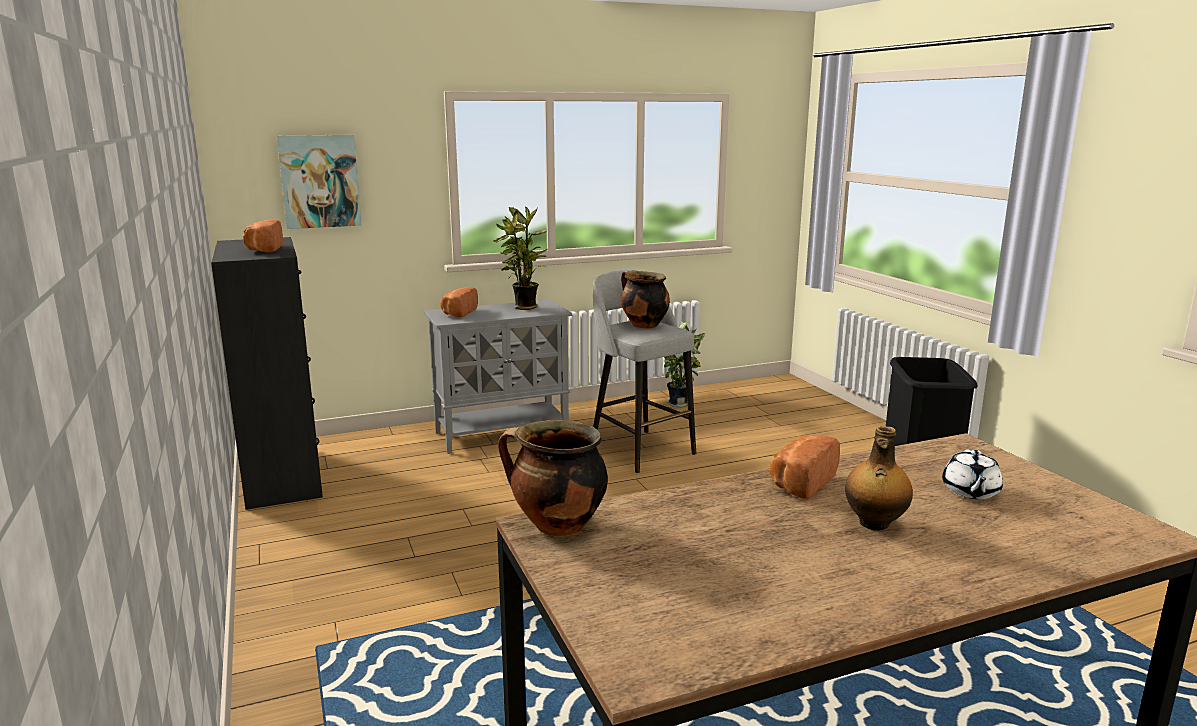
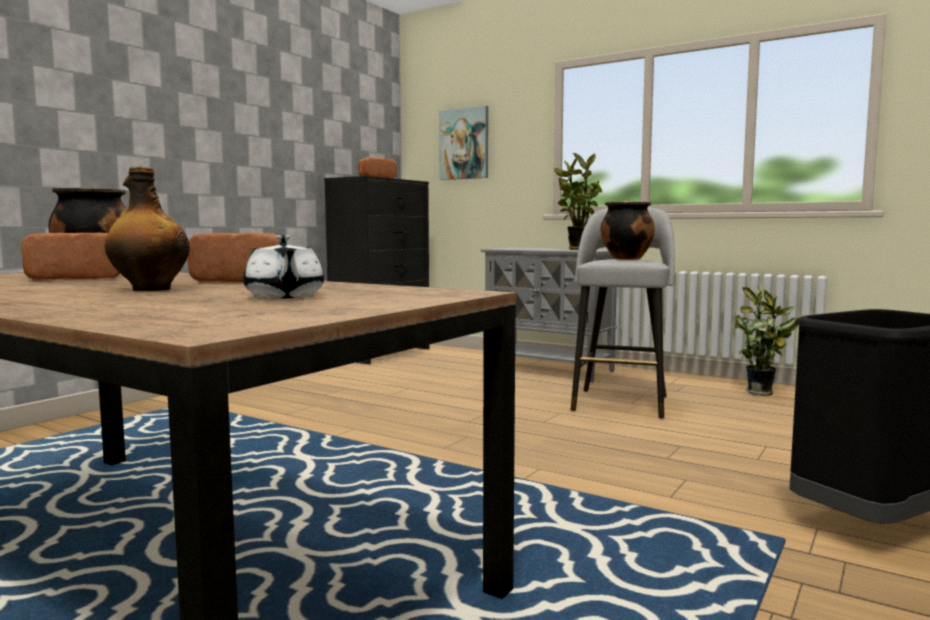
camera: 55 degrees right, 10 degrees down
bread [440,287,478,318] -> bread moved to [21,233,120,280]
white teapot [942,449,1003,499] -> white teapot turned 90 degrees counterclockwise [243,235,324,299]

